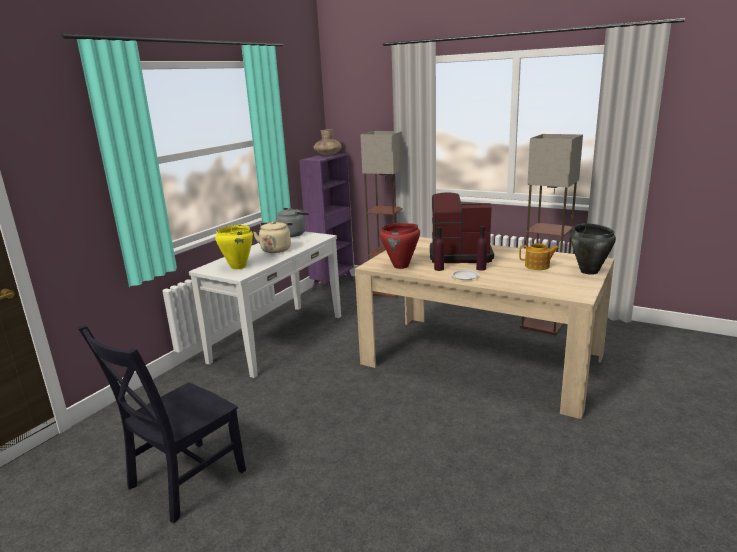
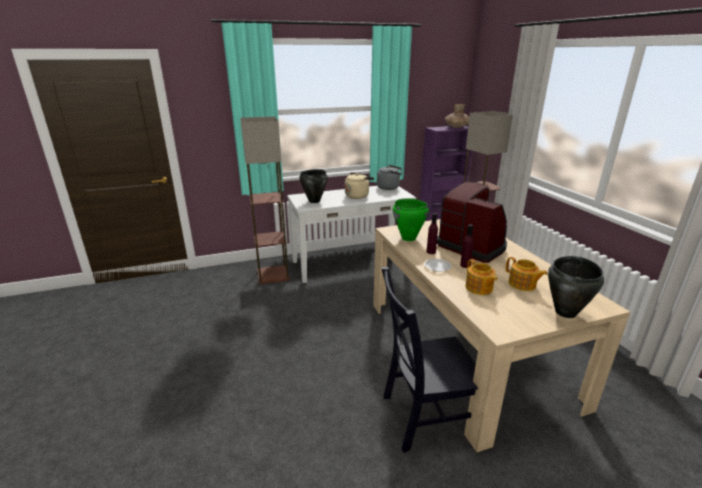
camera: 40 degrees right, 5 degrees up
black chair [77,325,246,523] -> black chair moved to [381,267,478,453]
yellow cooking pot [215,225,253,270] -> black cooking pot [299,169,328,203]
red cooking pot [380,223,420,269] -> green cooking pot [393,198,429,241]
floor lamp [520,134,583,335] -> floor lamp moved to [240,116,290,284]
none -> teapot [465,259,498,295]

